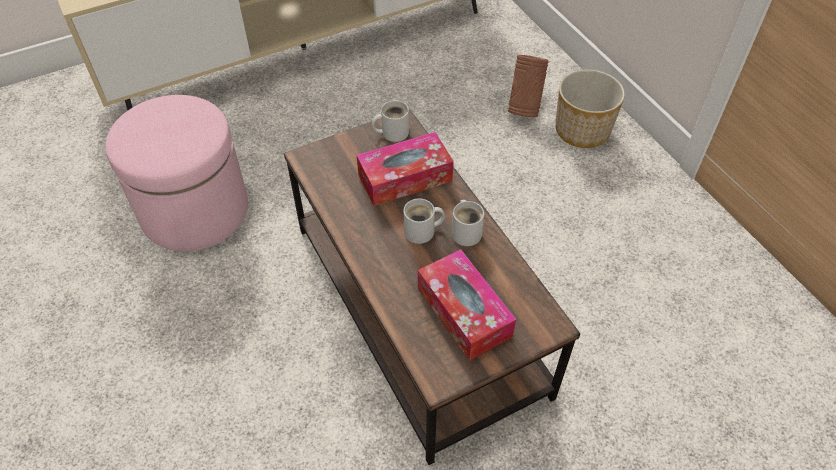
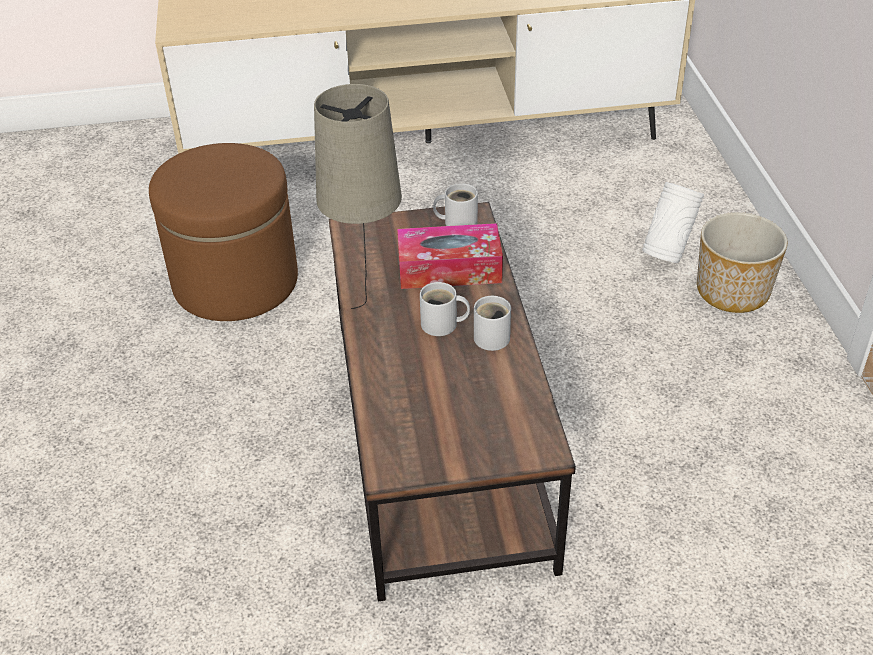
camera: 20 degrees right, 10 degrees down
pink ottoman [106,95,248,251] -> brown ottoman [149,143,298,321]
tissue box [418,249,516,361] -> none
brown vase [508,55,548,117] -> white vase [642,182,704,263]
none -> beige table lamp [314,84,402,309]

